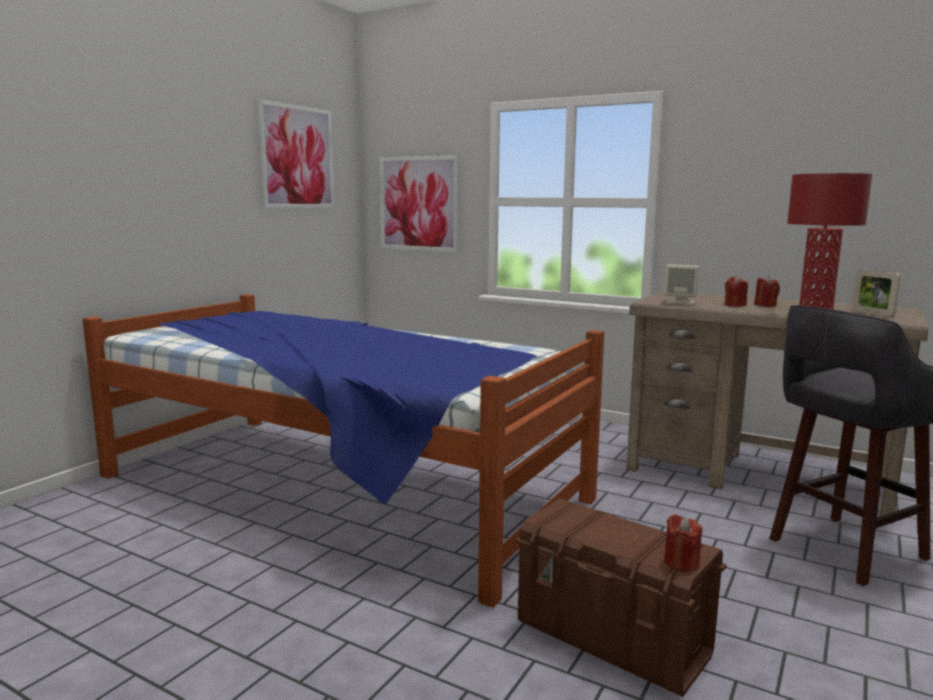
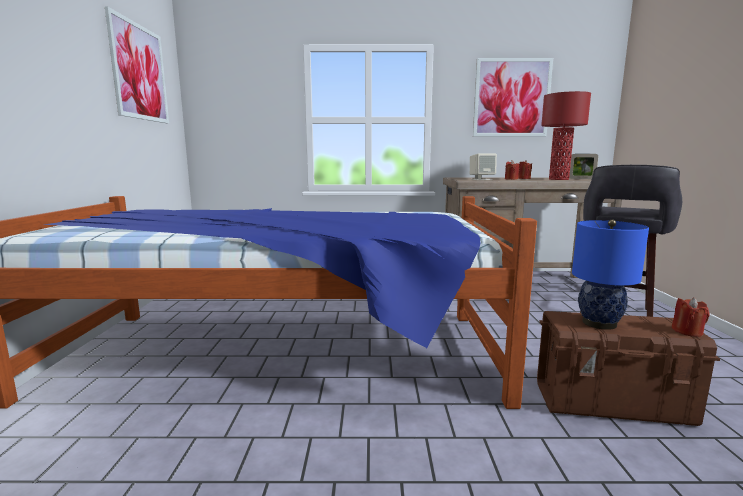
camera: 30 degrees left, 0 degrees up
picture [380,155,459,252] -> picture moved to [473,58,553,136]
none -> blue table lamp [572,220,649,330]

